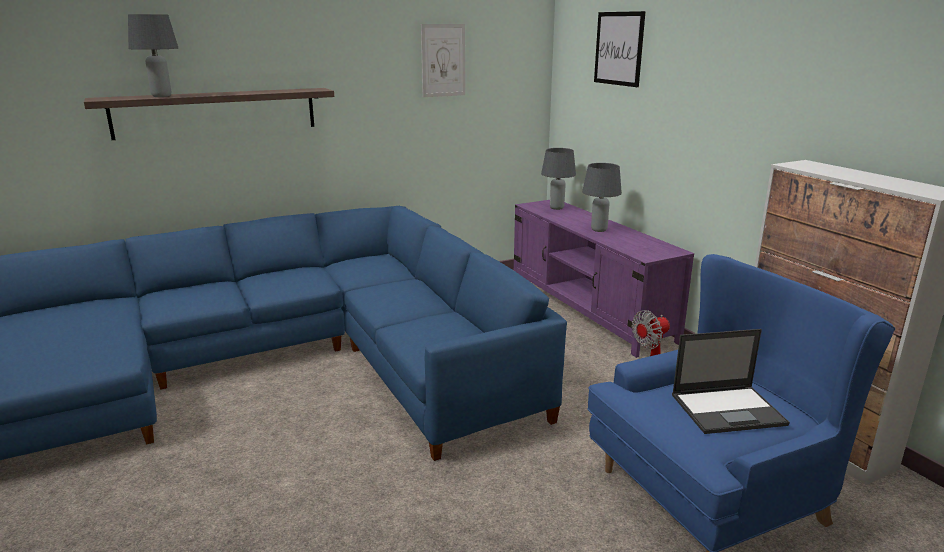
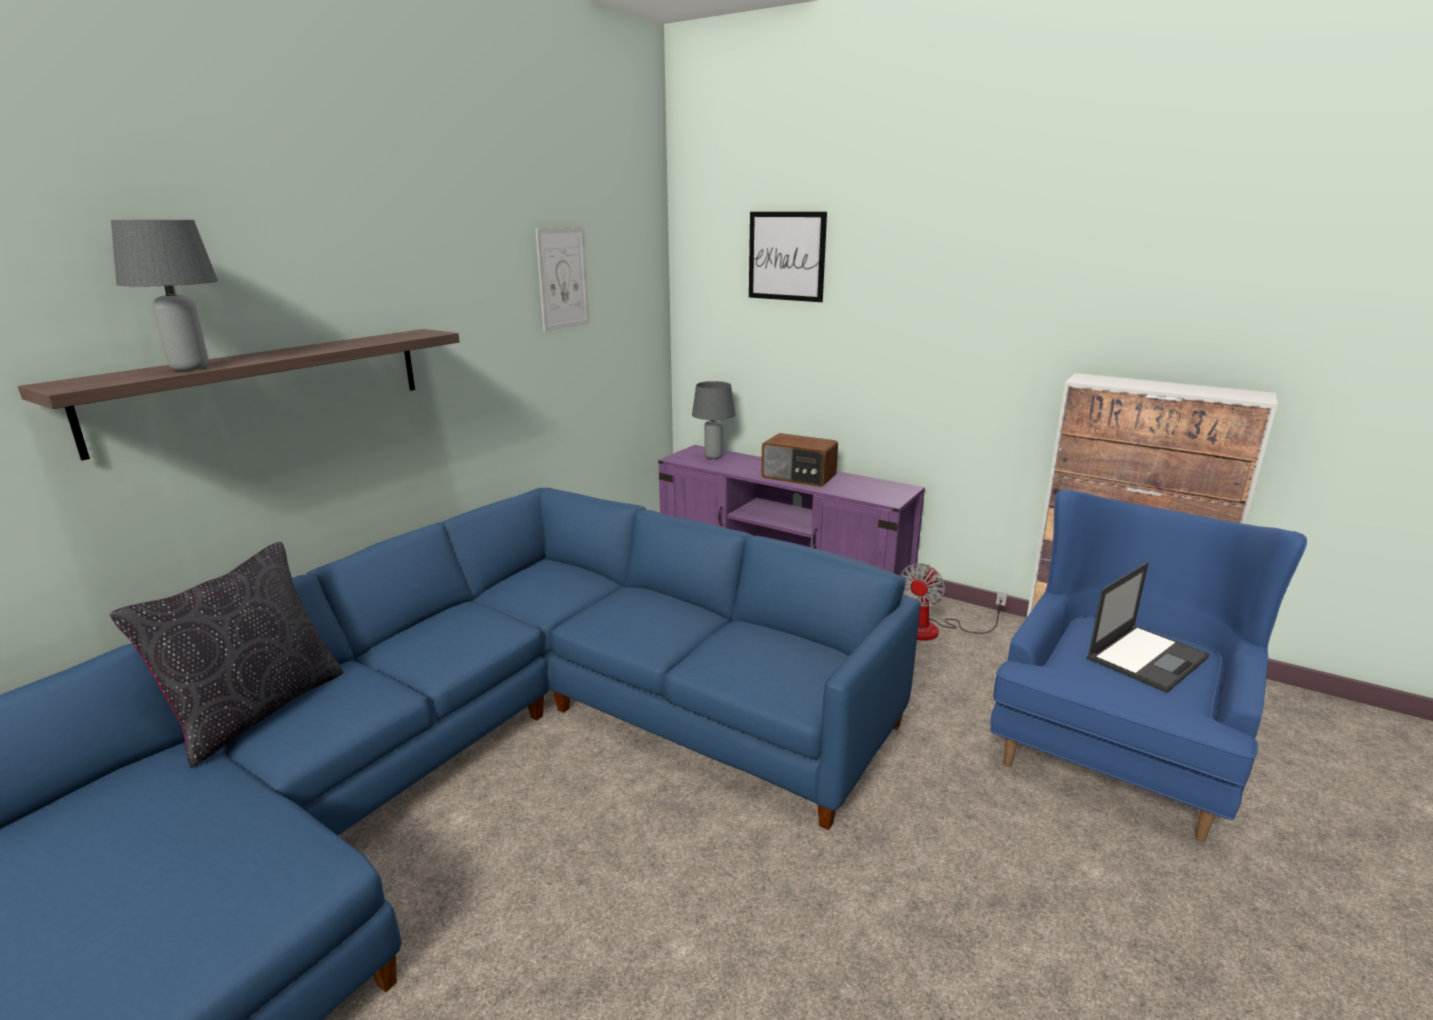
camera: 30 degrees left, 0 degrees up
grey table lamp [582,163,622,232] -> radio [761,433,838,487]
none -> black pillow [110,542,343,768]

